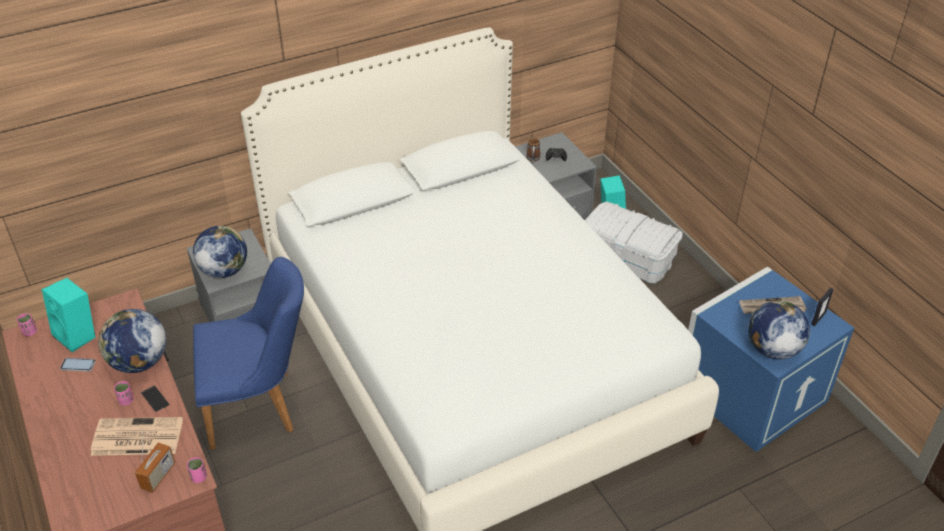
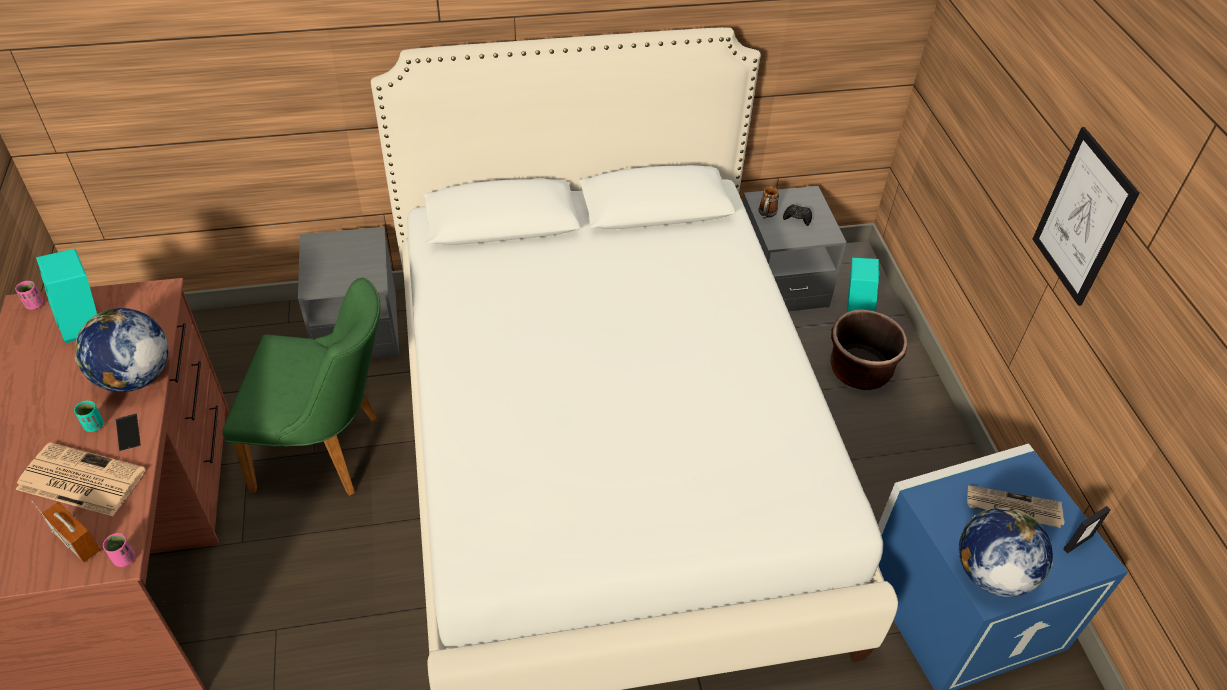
camera: 15 degrees right, 5 degrees up
phone [60,358,95,371] -> none
pink cup [114,381,134,405] -> turquoise cup [74,401,104,432]
radio [135,432,175,493] -> radio turned 90 degrees counterclockwise [31,501,101,563]
globe [193,226,247,278] -> none
blue chair [193,257,304,450] -> green chair [222,278,381,496]
white storage box [585,202,683,283] -> brown planter [830,309,907,390]
none -> picture [1033,127,1139,306]

